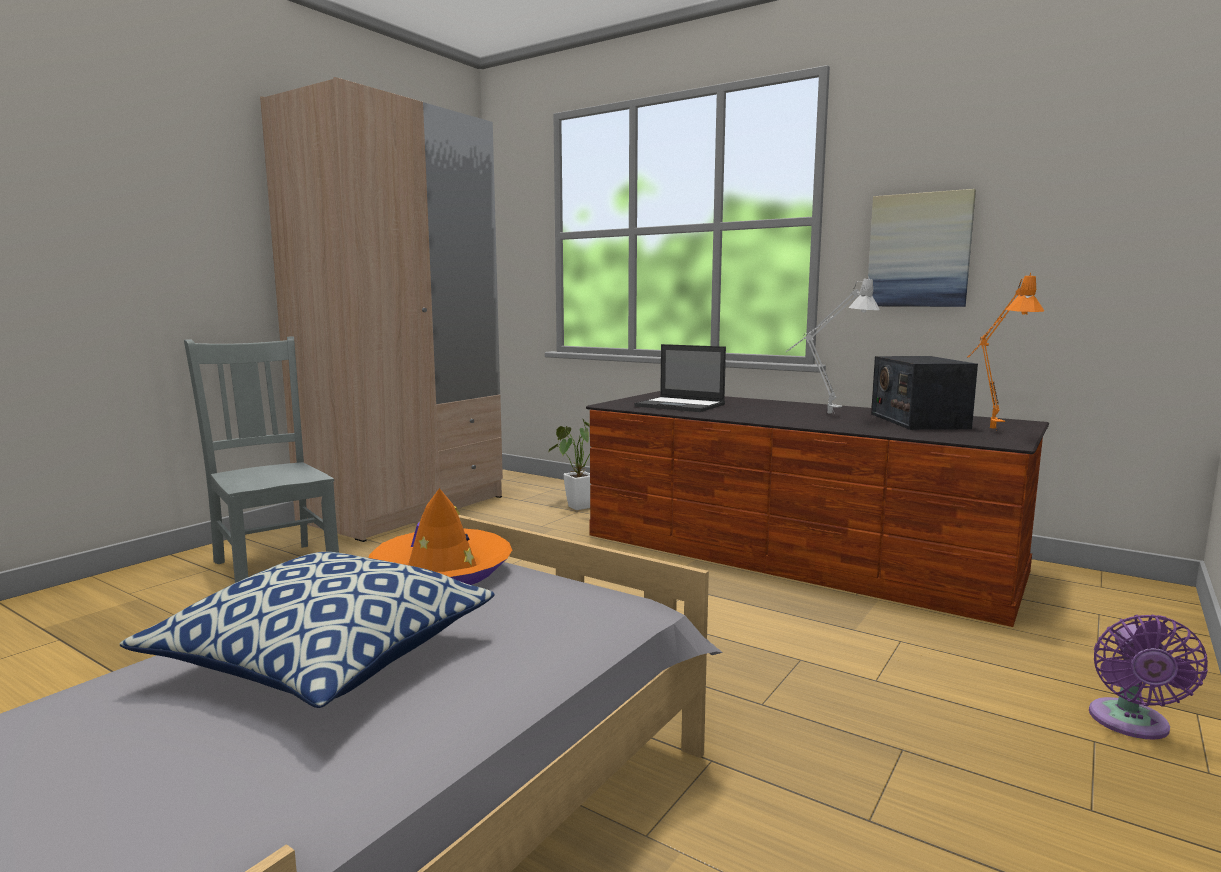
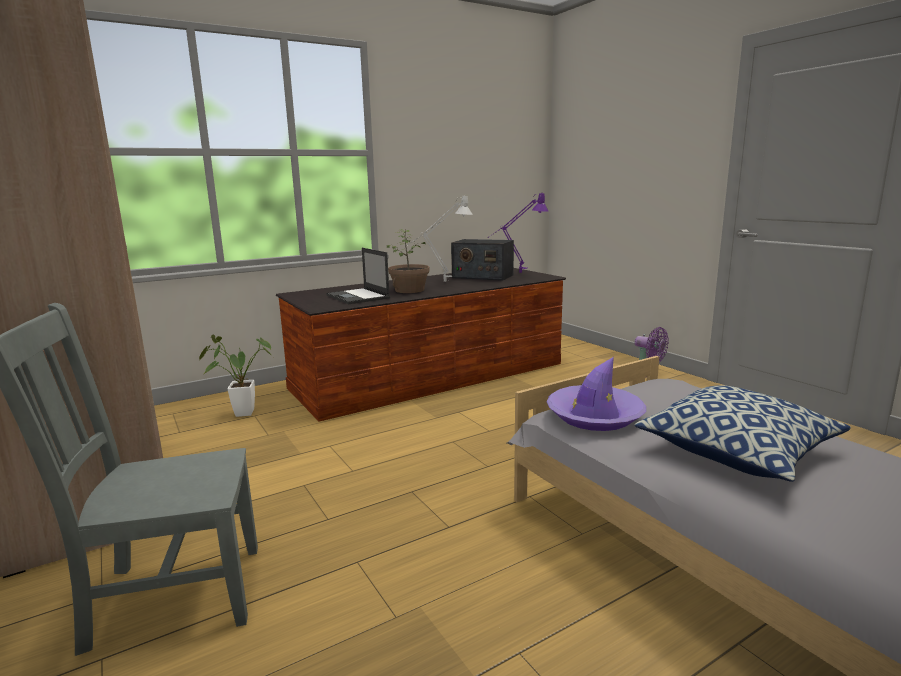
camera: 65 degrees left, 5 degrees up
orange hat [369,488,512,585] -> purple hat [546,357,646,431]
laptop [634,344,726,412] -> laptop turned 90 degrees clockwise [326,248,390,304]
picture [868,189,976,307] -> none
orange table lamp [967,273,1044,428] -> purple table lamp [488,193,548,273]
none -> potted plant [387,229,430,293]

